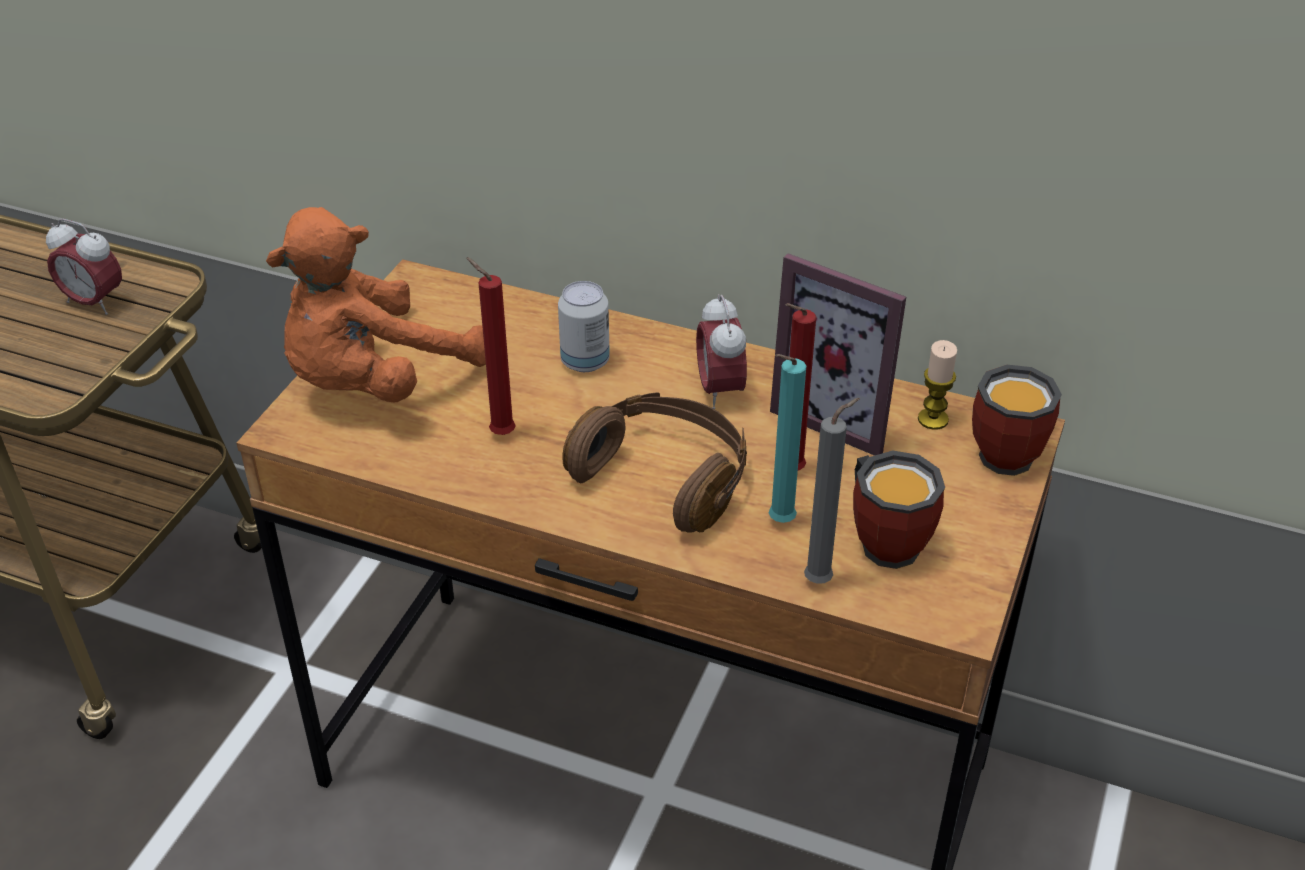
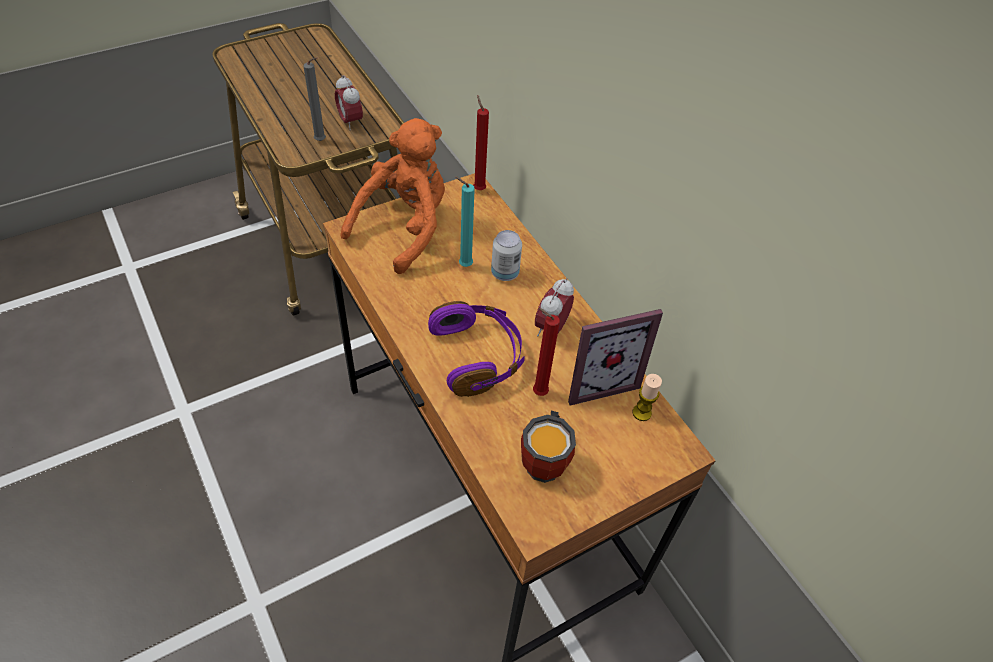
camera: 35 degrees right, 10 degrees up
orange plush toy [266,207,486,402] -> orange plush toy turned 135 degrees clockwise [340,118,445,274]
red candle [466,257,516,435] -> red candle moved to [473,95,489,190]
brown headphones [562,392,747,532] -> purple headphones [428,301,525,397]
turquoise candle [769,354,806,523] -> turquoise candle moved to [455,176,475,267]
picture frame [770,253,906,456] -> picture frame turned 90 degrees counterclockwise [568,309,663,406]
grey candle [804,398,860,584] -> grey candle moved to [303,57,326,141]
mug [972,365,1062,476] -> none

